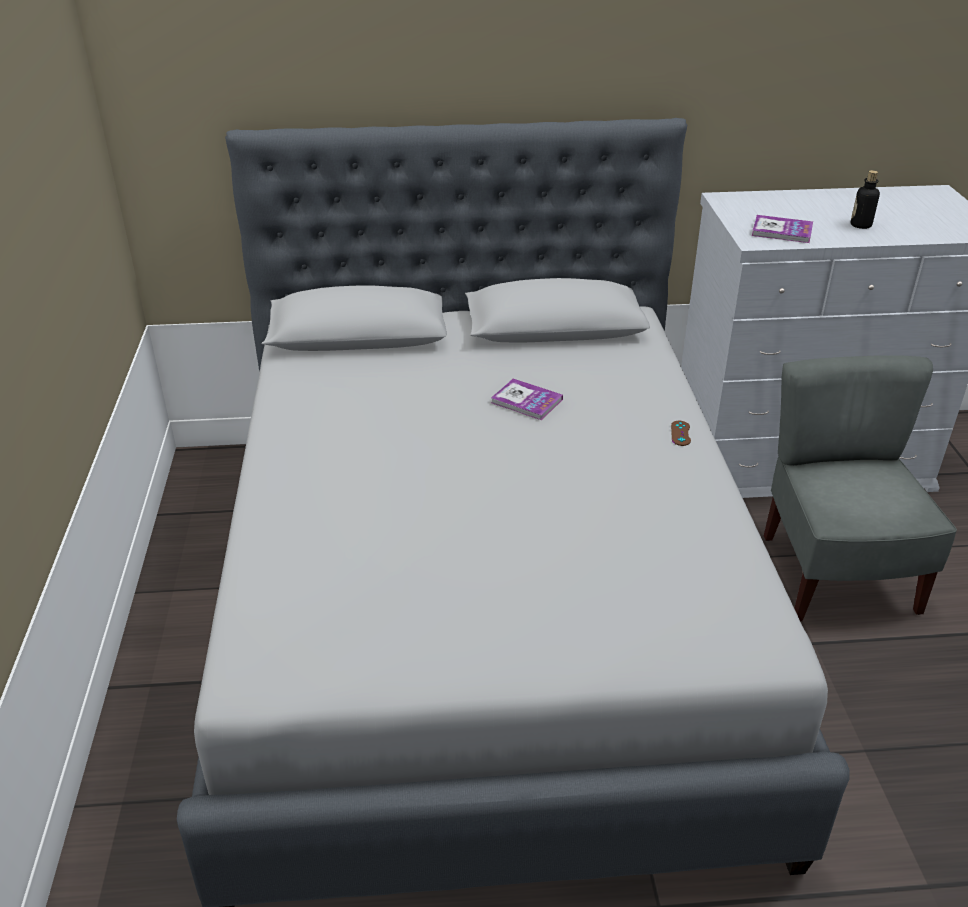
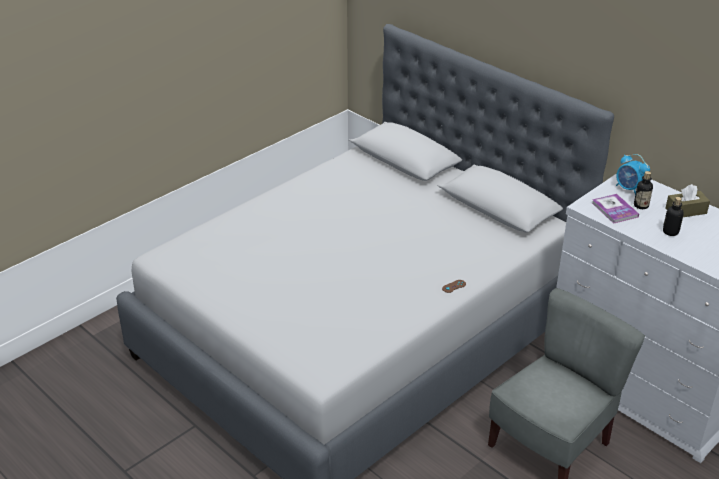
camera: 50 degrees right, 0 degrees up
book [491,379,563,420] -> none
none -> alarm clock [616,154,650,195]
none -> bottle [634,171,653,209]
none -> brown tissue box [666,184,710,217]

